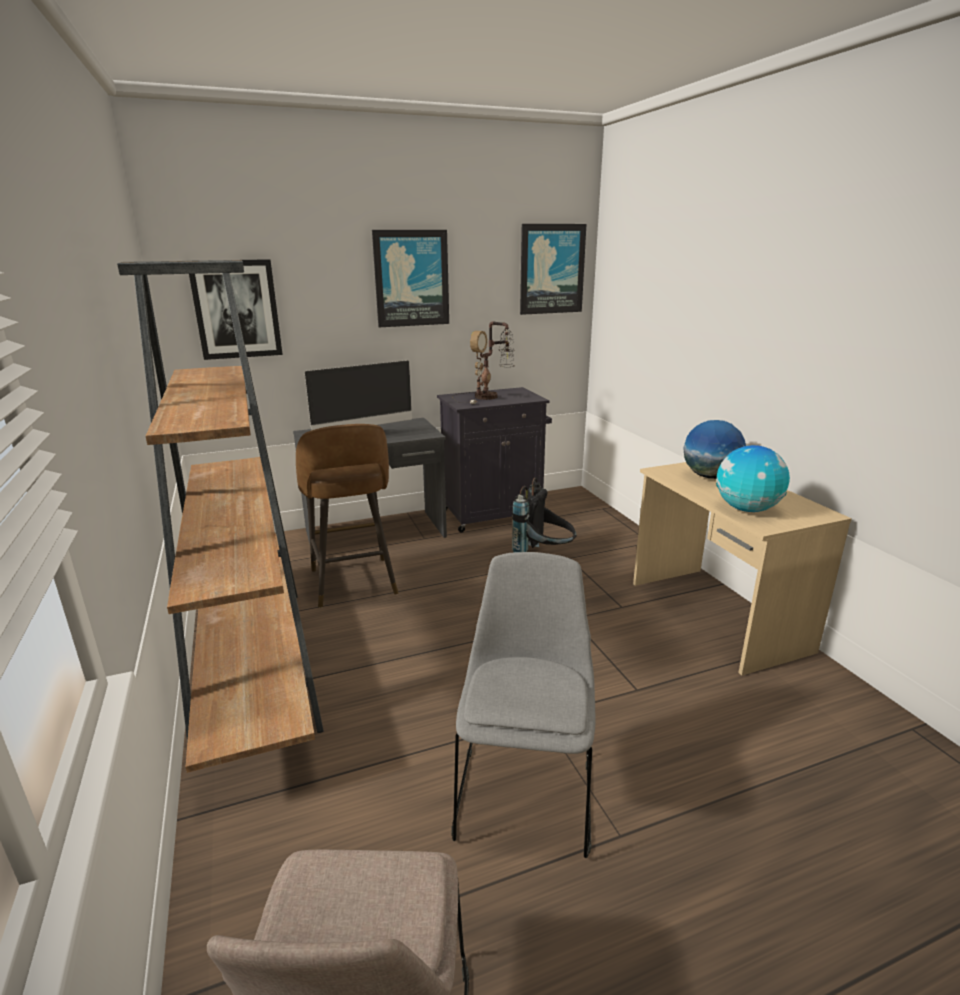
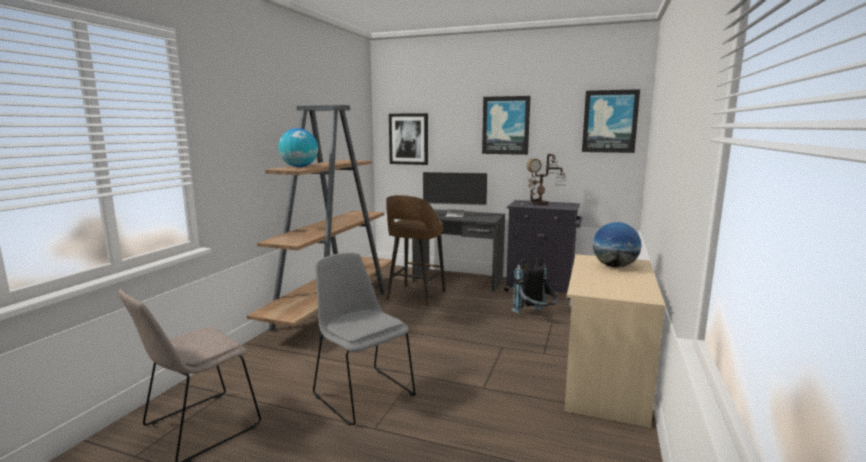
camera: 40 degrees right, 10 degrees down
grey chair [451,552,596,858] -> grey chair turned 90 degrees counterclockwise [313,252,415,426]
globe [716,445,790,512] -> globe moved to [278,128,318,167]

